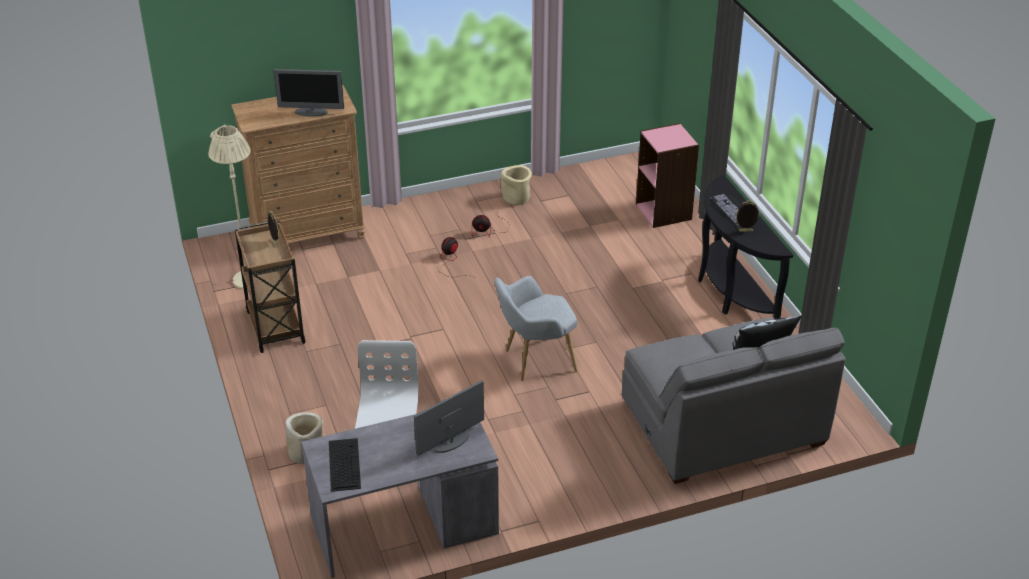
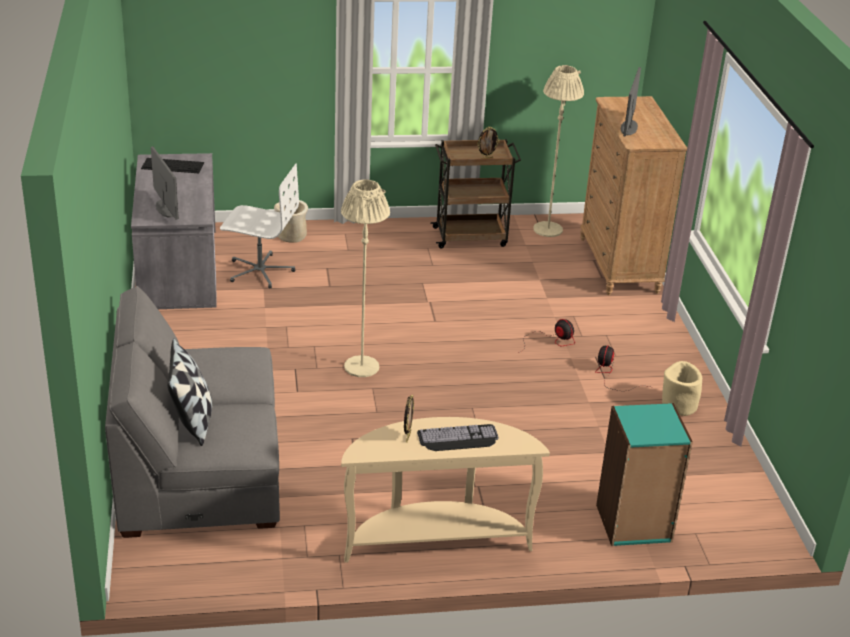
camera: 100 degrees right, 5 degrees down
grey armchair [494,276,577,381] -> beige floor lamp [341,179,390,377]
pink bookcase [636,123,699,228] -> turquoise bookcase [596,403,693,546]
black console table [698,175,793,319] -> beige console table [341,417,550,563]

